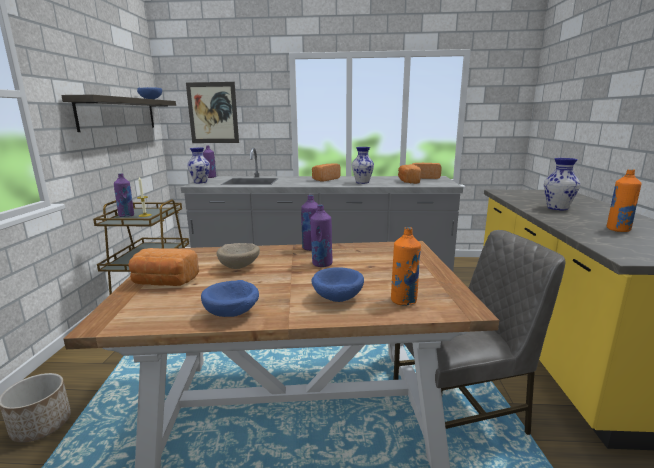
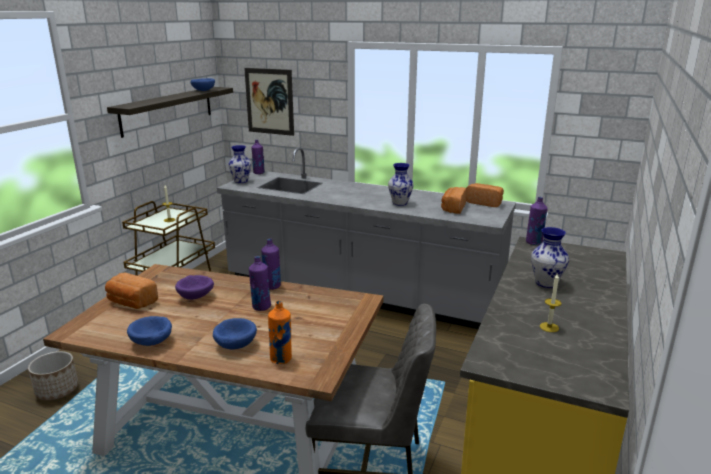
camera: 20 degrees right, 5 degrees up
purple bottle [114,173,134,217] -> purple bottle moved to [526,197,548,245]
beige bowl [217,243,260,269] -> purple bowl [175,275,214,300]
bread [312,163,341,182] -> none
orange bottle [607,169,642,232] -> candle [540,274,561,332]

